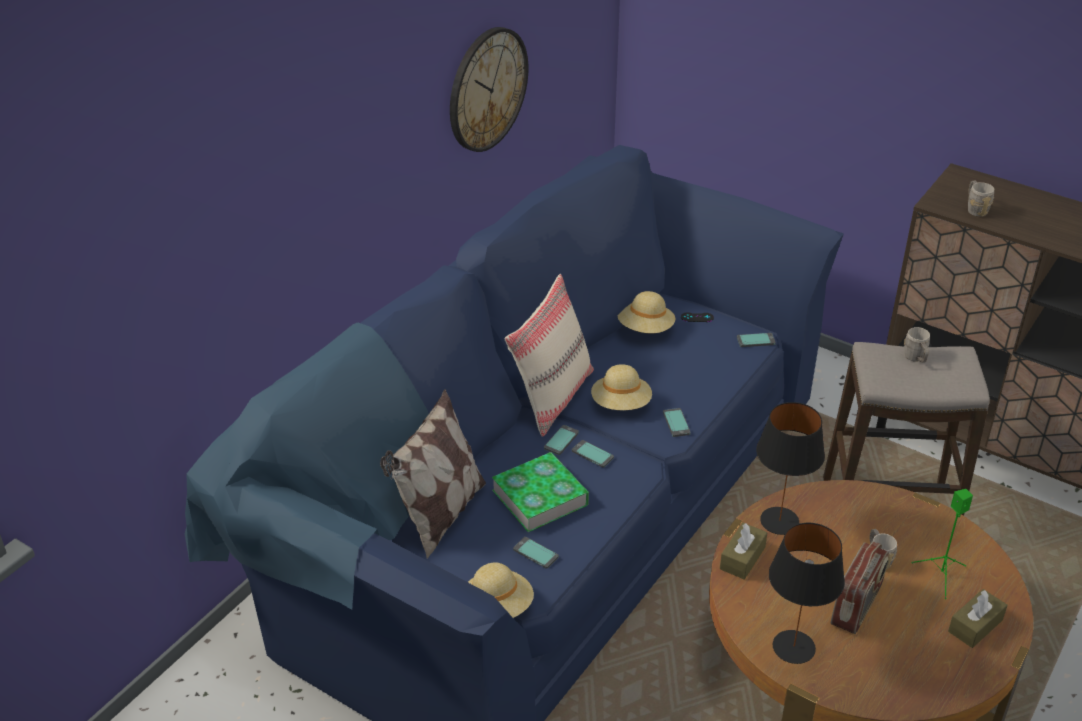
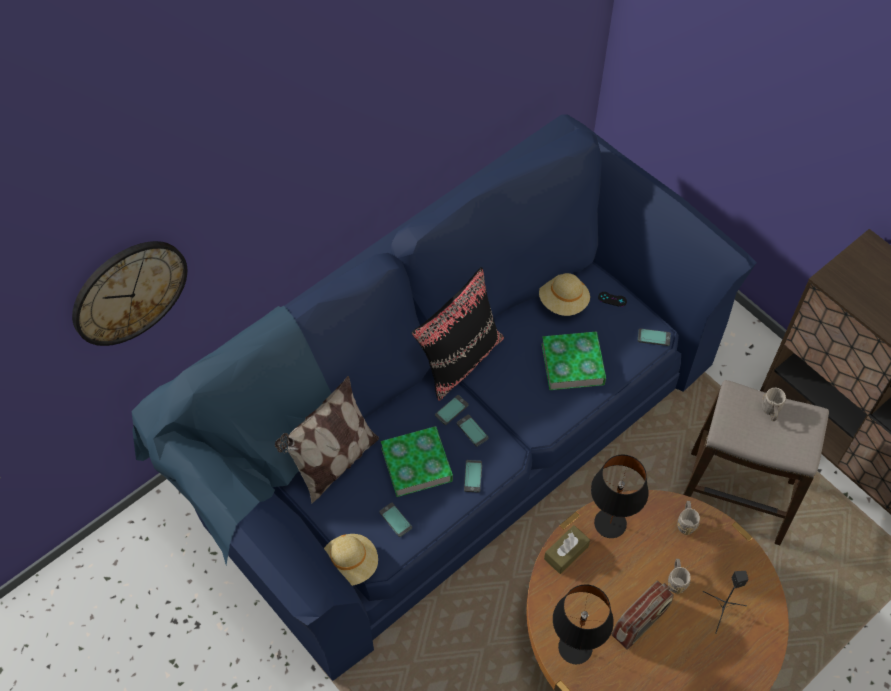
camera: 15 degrees right, 20 degrees up
wall clock [450,27,528,152] -> wall clock moved to [72,241,187,346]
beige pillow [505,274,594,437] -> black pillow [411,267,504,401]
beige hat [591,364,652,410] -> none
phone [663,408,691,437] -> phone moved to [464,460,482,493]
green speaker [912,489,973,599] -> black speaker [703,571,748,634]
brown tissue box [948,589,1008,648] -> none
grey mug [968,181,994,217] -> grey mug moved to [678,501,700,535]
none -> book [542,332,606,390]

